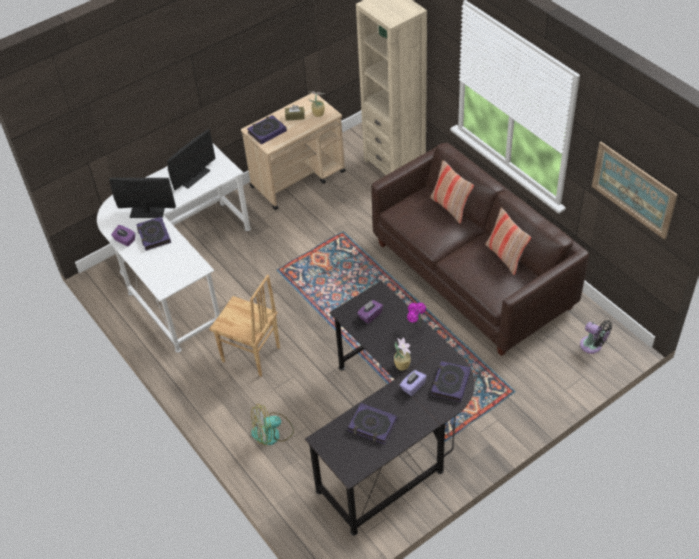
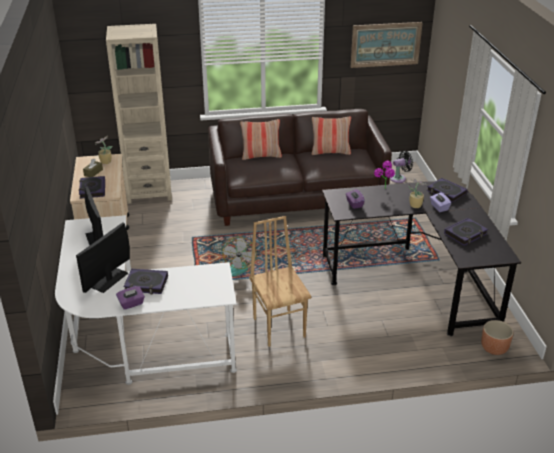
camera: 65 degrees left, 15 degrees down
brown chair [209,275,280,376] -> brown chair turned 75 degrees counterclockwise [249,216,311,347]
fan [251,404,294,445] -> fan moved to [222,237,257,276]
none -> brown planter [481,320,513,355]

